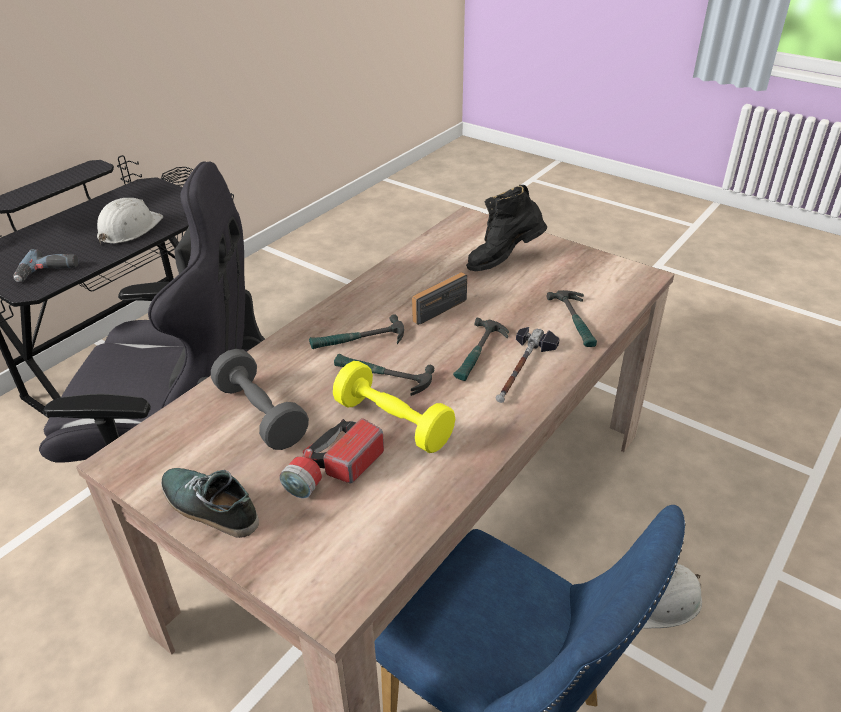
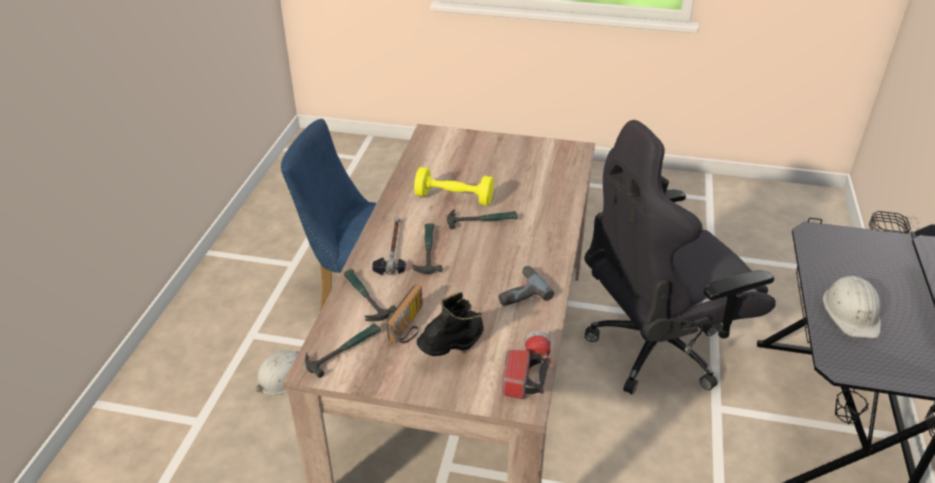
camera: 155 degrees right, 0 degrees up
power drill [13,249,78,282] -> power drill moved to [499,266,554,306]
shoe [161,468,259,538] -> none
grey dumbbell [211,349,309,450] -> none
flashlight [279,418,384,498] -> flashlight moved to [502,331,551,399]
hammer [309,314,404,349] -> hammer moved to [305,323,381,378]
radio [412,272,467,325] -> radio moved to [387,285,423,343]

